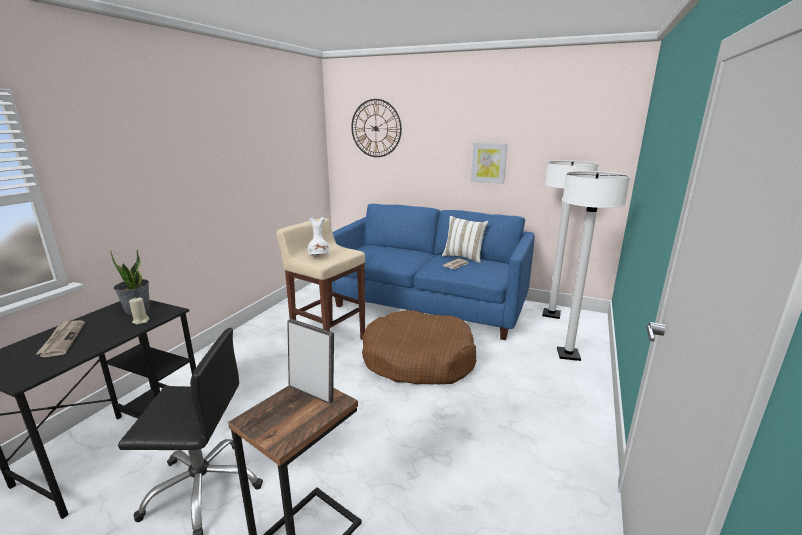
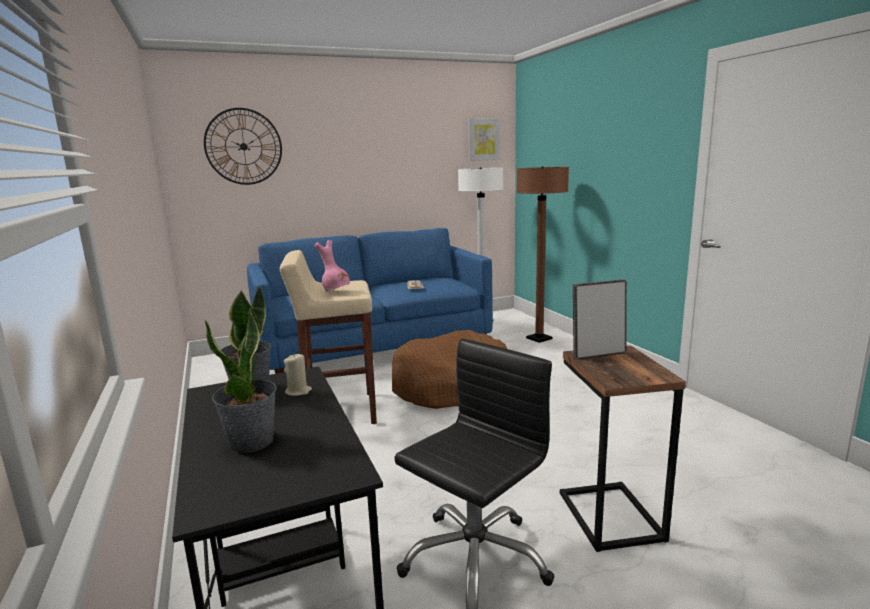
camera: 45 degrees left, 5 degrees down
newspaper [35,320,85,357] -> potted plant [205,308,277,453]
white vase [308,217,329,255] -> pink vase [314,240,350,292]
white pillow [442,216,489,263] -> none
picture [471,143,507,184] -> picture moved to [468,119,500,161]
white floor lamp [557,171,630,361] -> brown floor lamp [516,167,569,343]

